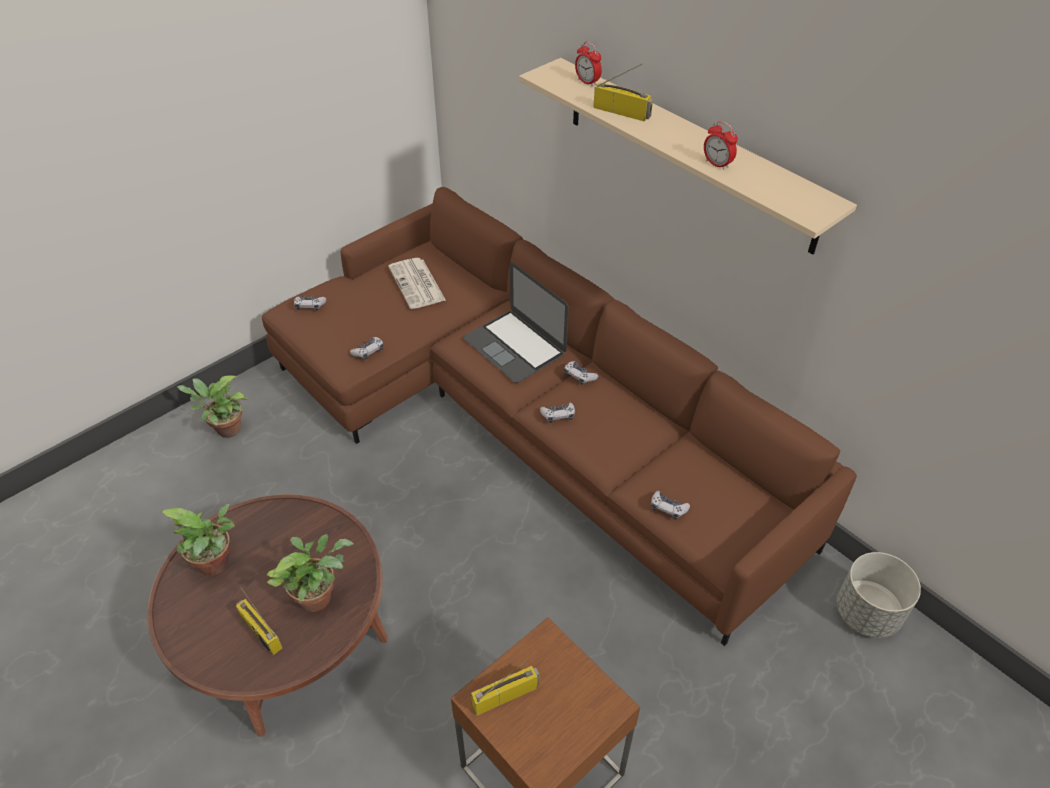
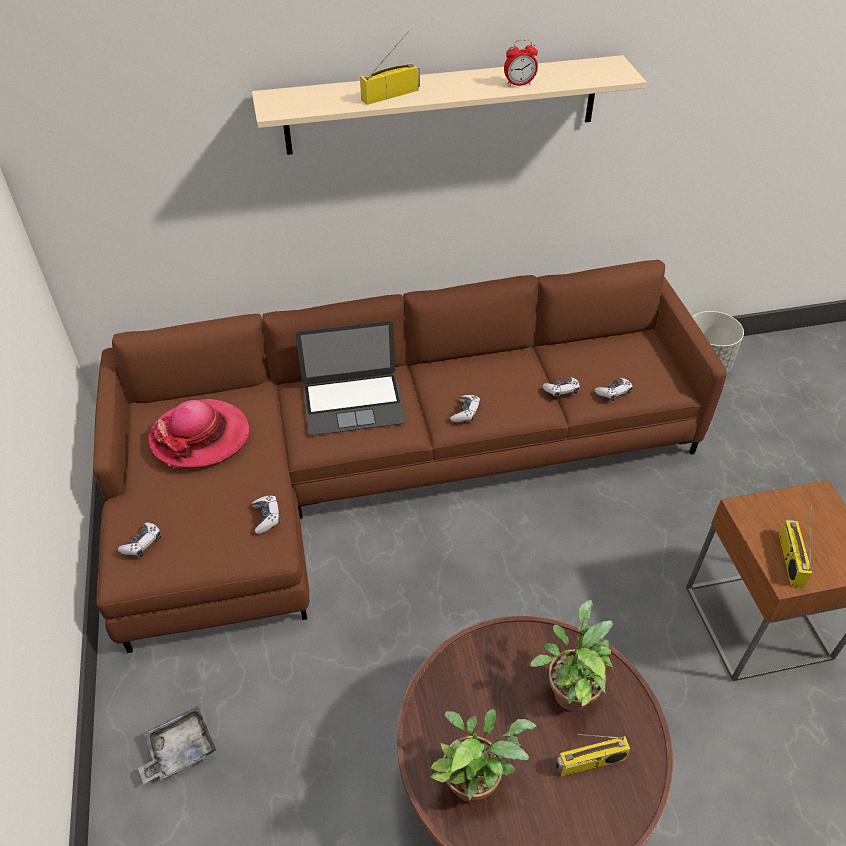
camera: 60 degrees left, 0 degrees up
potted plant [177,375,248,438] -> grey tray [138,706,216,784]
newspaper [388,258,446,309] -> hat [148,399,250,468]
game controller [564,361,598,385] -> game controller moved to [543,377,580,398]
alarm clock [575,41,602,87] -> none

